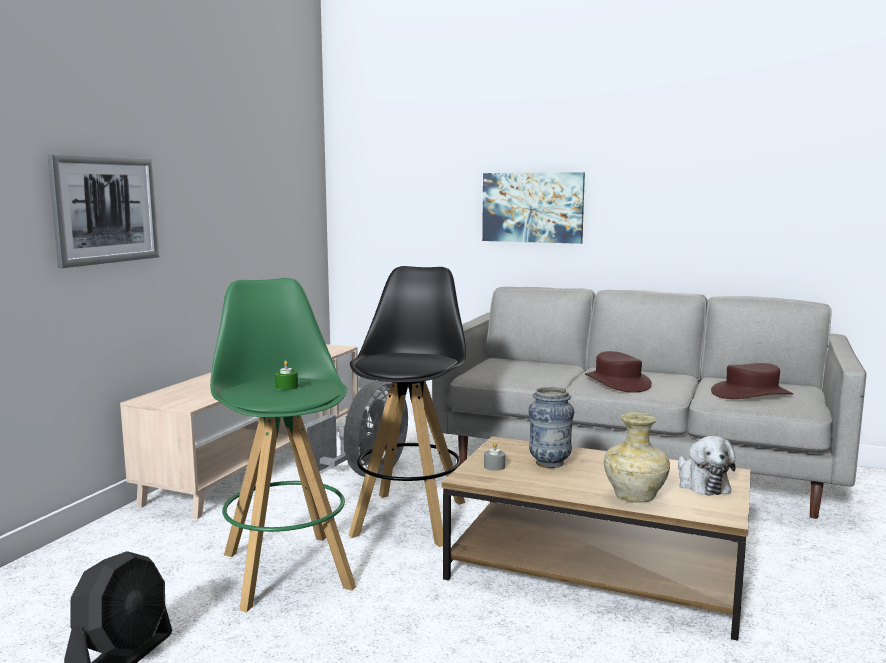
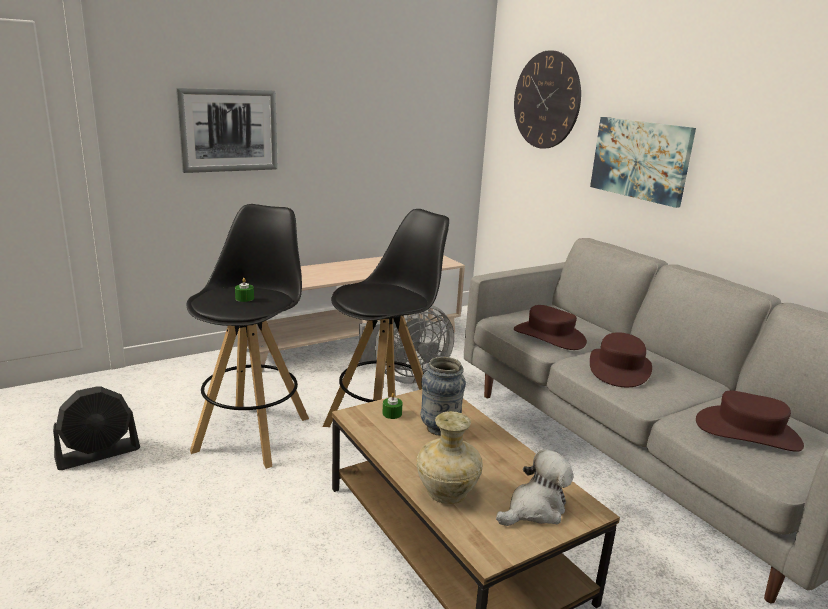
camera: 35 degrees right, 10 degrees up
green stool [210,278,356,612] -> black stool [187,204,309,469]
grey candle [484,442,505,471] -> green candle [382,393,403,419]
plush toy [678,436,736,496] -> plush toy turned 150 degrees counterclockwise [496,449,573,526]
none -> wall clock [514,50,581,148]
none -> brown hat [514,305,587,350]

